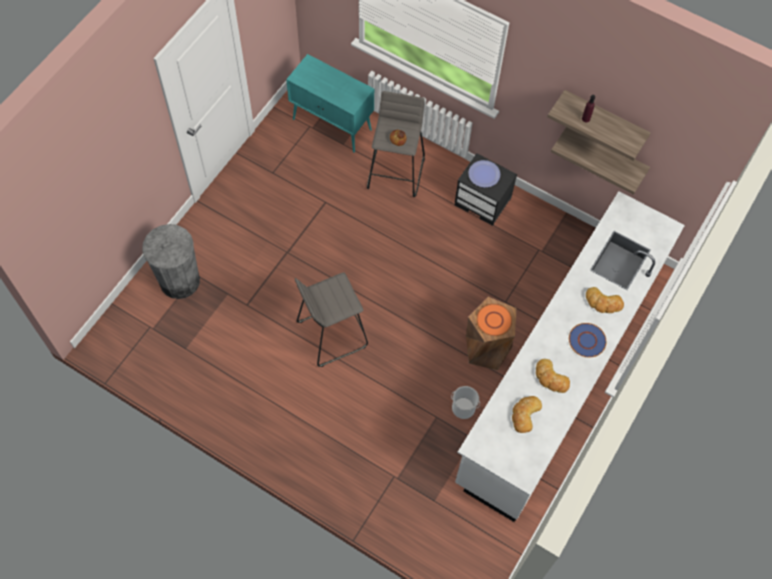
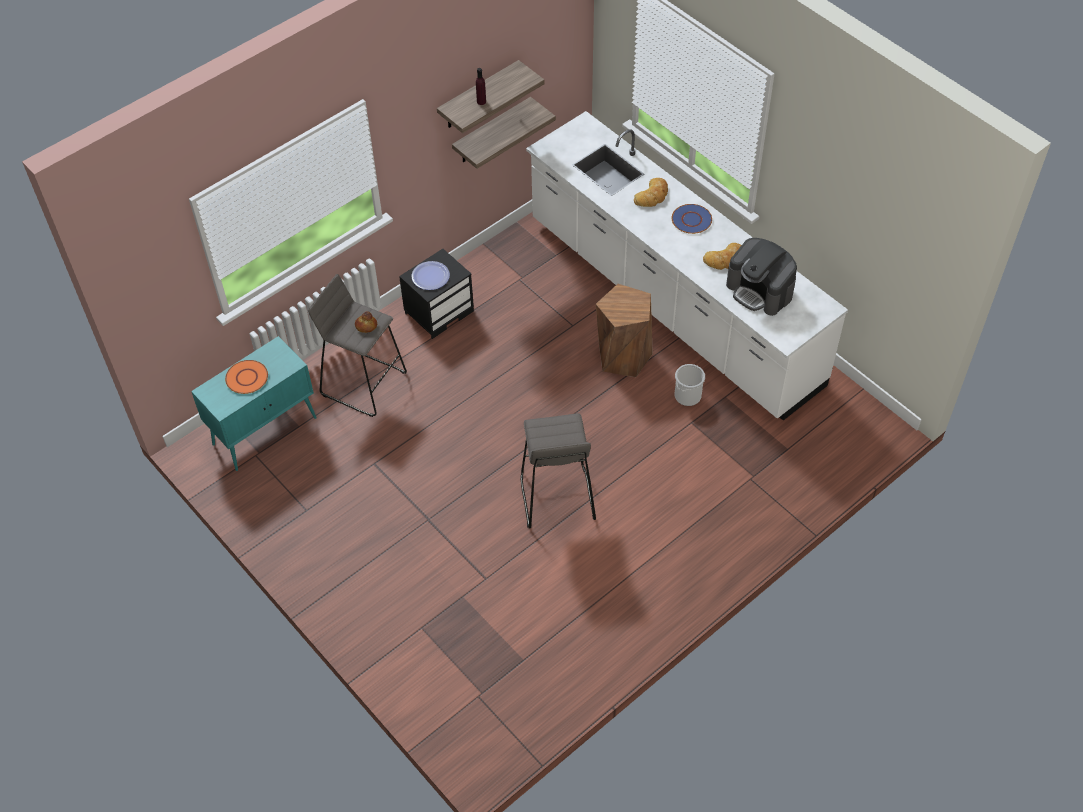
camera: 70 degrees left, 10 degrees down
grey trash can [142,224,200,299] -> none
orange plate [476,303,512,336] -> orange plate moved to [225,360,268,394]
bread [512,396,542,433] -> coffee machine [726,238,797,316]

